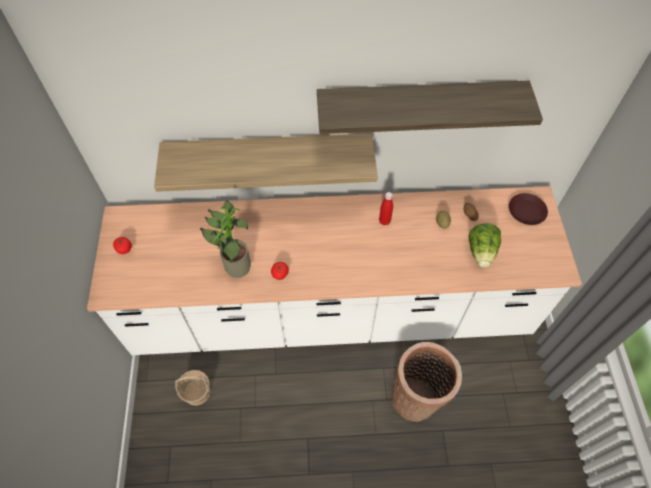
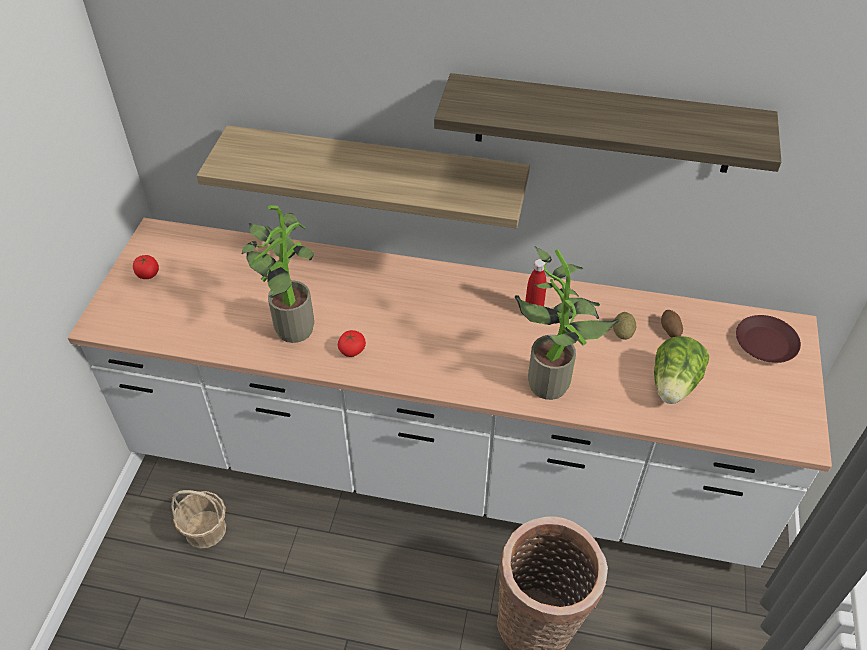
camera: 15 degrees right, 10 degrees down
none -> potted plant [515,246,619,400]

